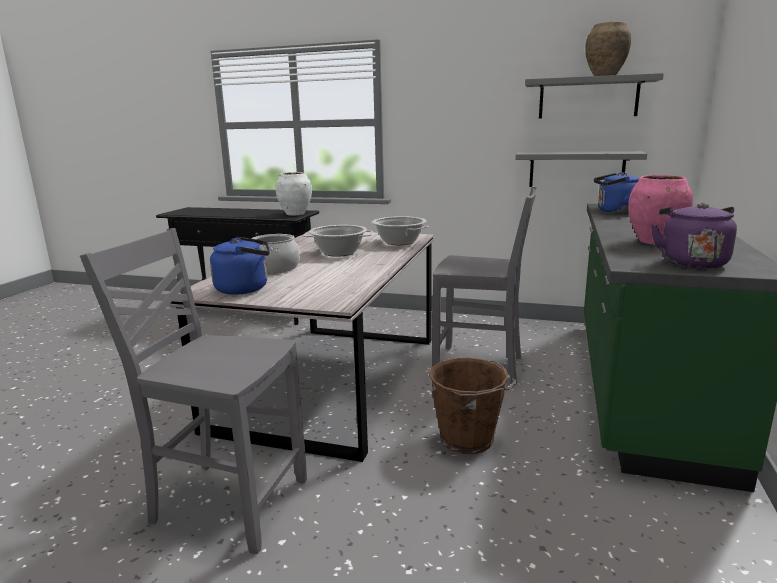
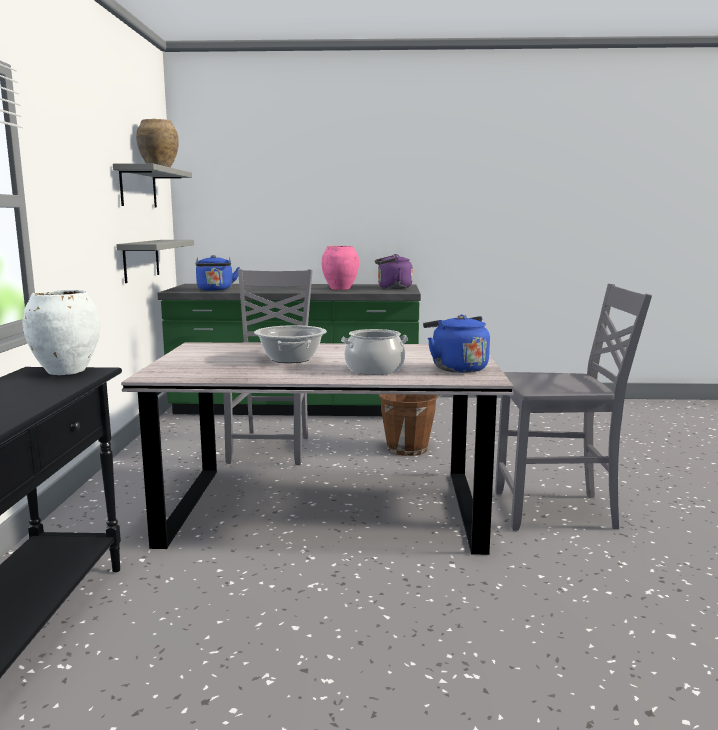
camera: 105 degrees left, 5 degrees down
grey chair [80,228,307,554] -> grey chair turned 90 degrees counterclockwise [495,284,652,530]
cooking pot [371,216,429,245] -> none

